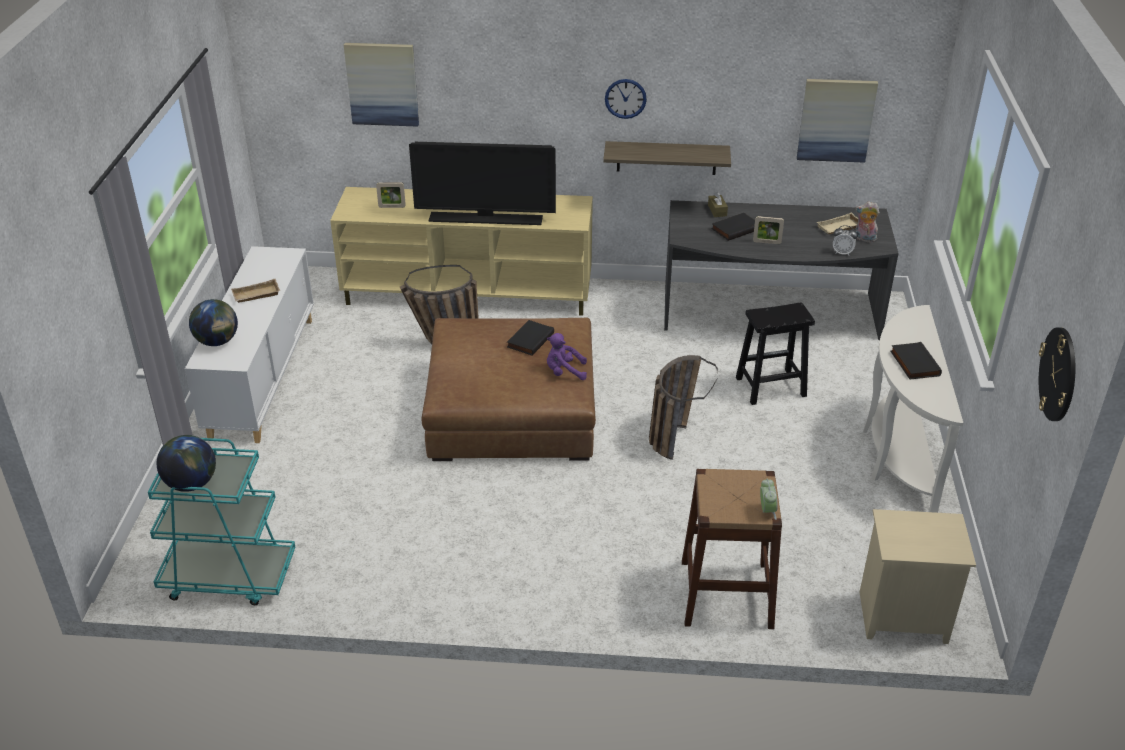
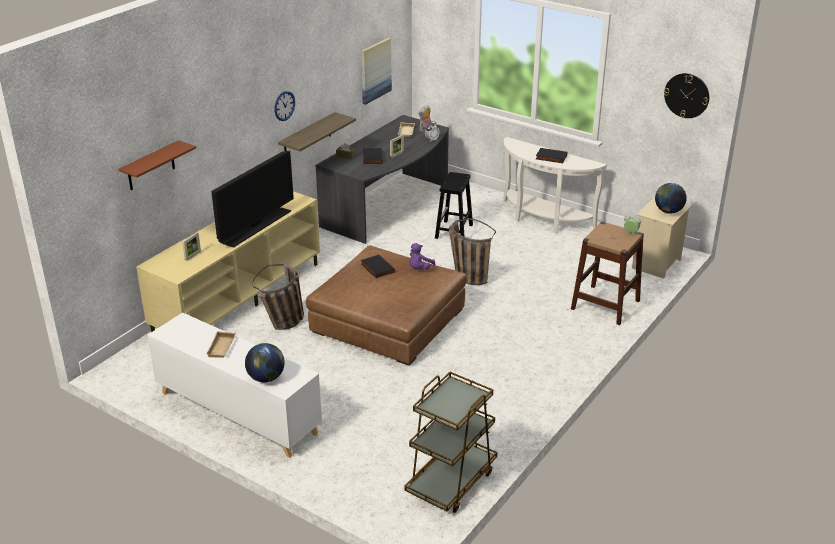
camera: 60 degrees left, 5 degrees down
turquoise cart [148,438,295,605] -> brown cart [405,372,497,513]
globe [157,435,216,492] -> globe moved to [655,183,687,214]
picture [344,43,419,127] -> brown shelf [119,140,196,190]

